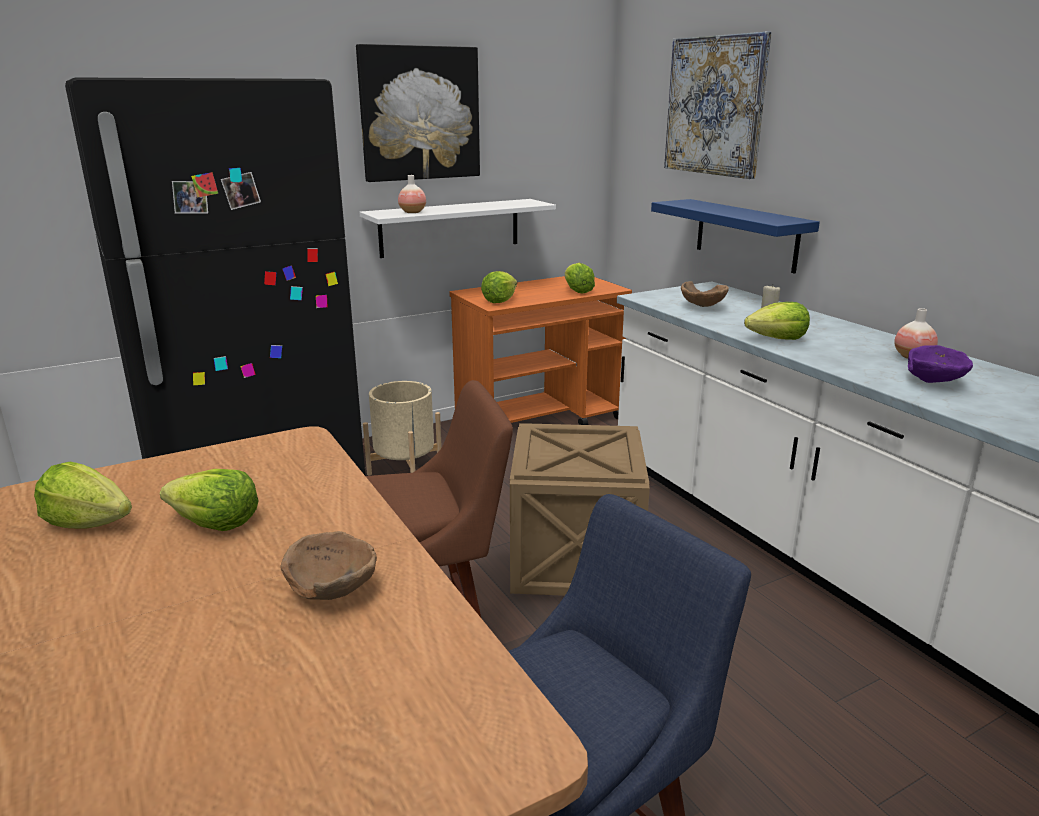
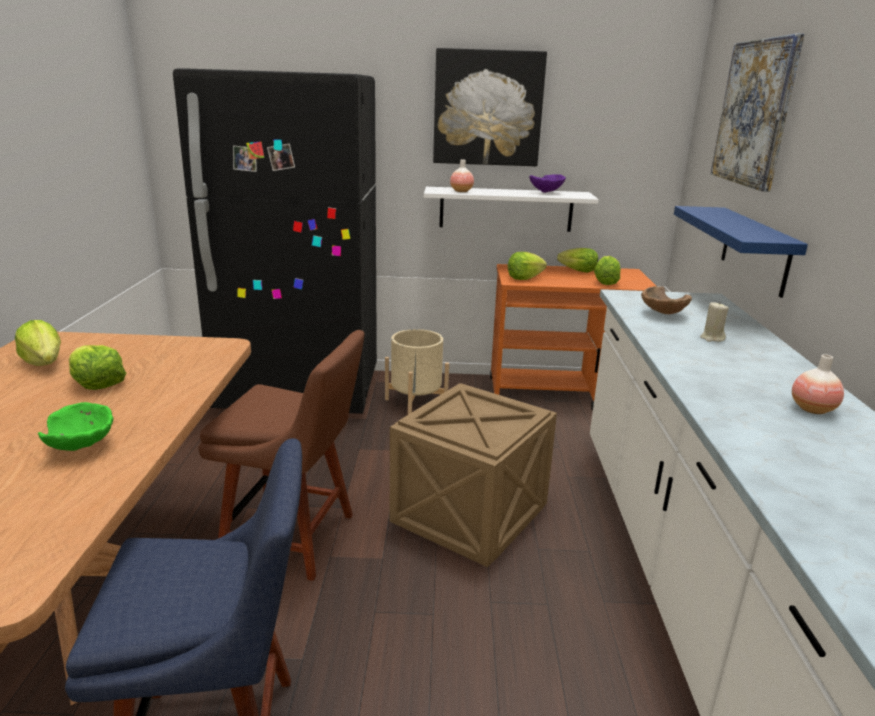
camera: 30 degrees right, 0 degrees up
brown bowl [280,531,377,600] -> green bowl [38,402,114,451]
lettuce [744,302,810,340] -> lettuce moved to [557,248,598,273]
purple bowl [908,345,973,383] -> purple bowl moved to [529,174,566,193]

